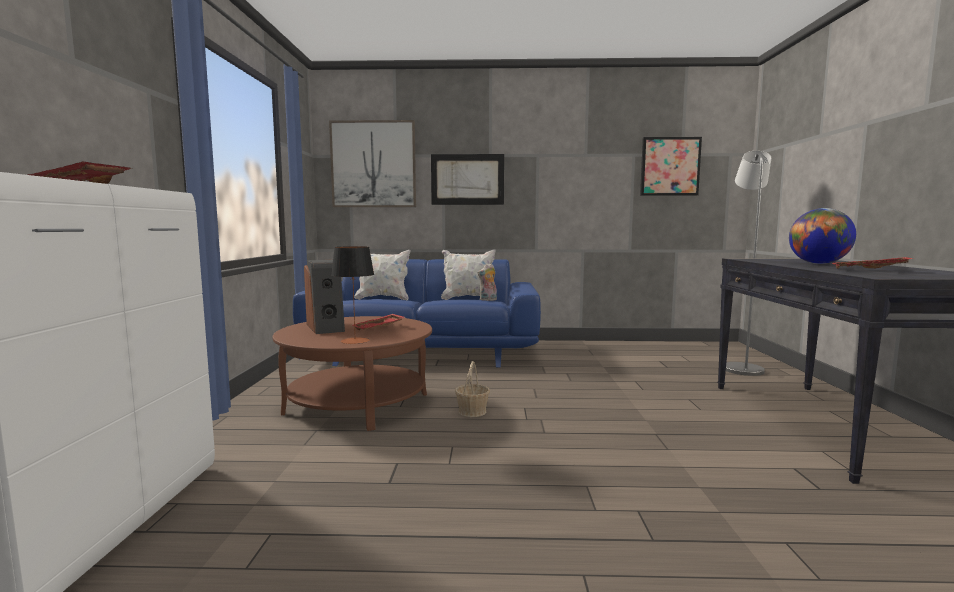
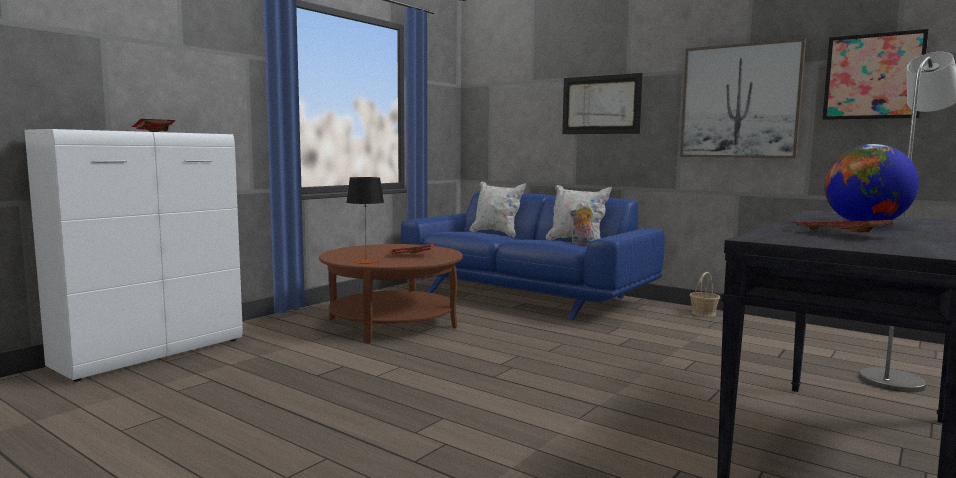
camera: 35 degrees right, 0 degrees up
speaker [304,260,345,334] -> none
picture [329,120,416,207] -> picture moved to [680,38,806,158]
basket [455,361,490,417] -> basket moved to [690,272,720,317]

